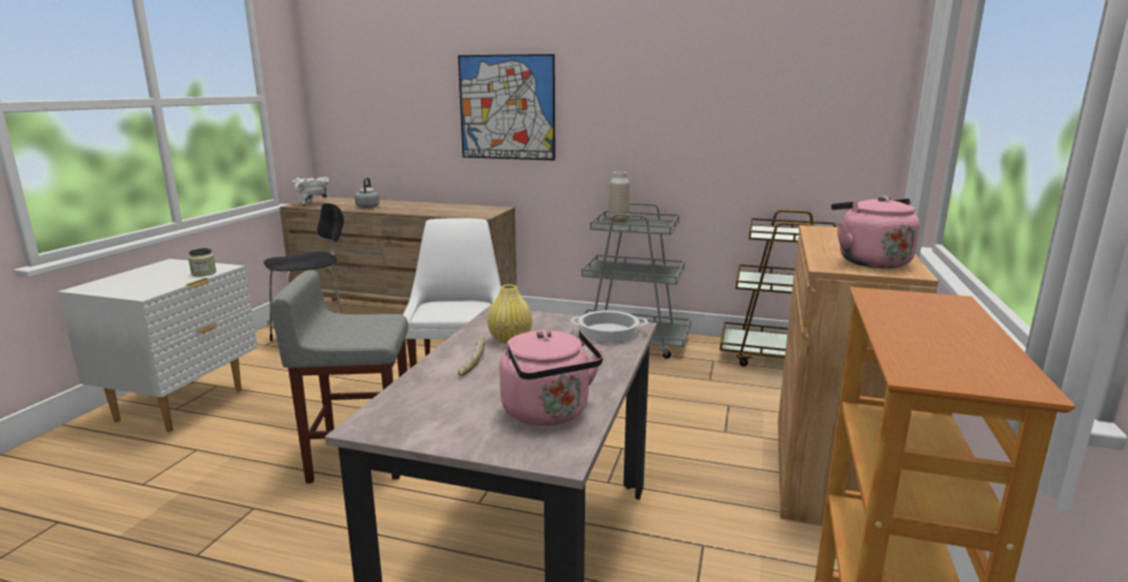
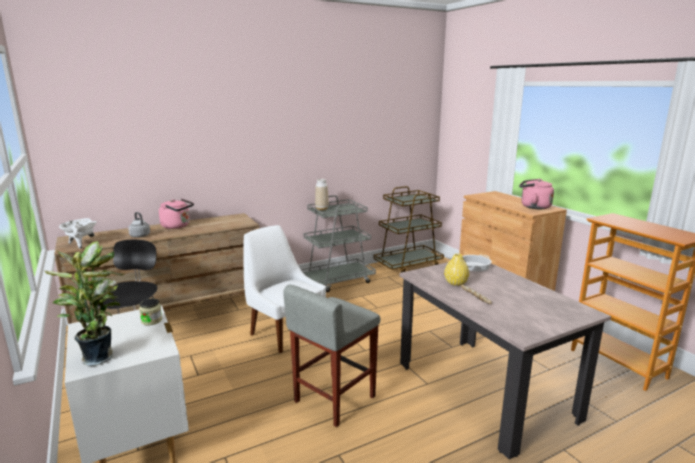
camera: 45 degrees left, 0 degrees up
picture [458,54,555,161] -> none
pink kettle [500,330,603,426] -> pink kettle moved to [159,199,194,229]
none -> potted plant [45,241,125,366]

